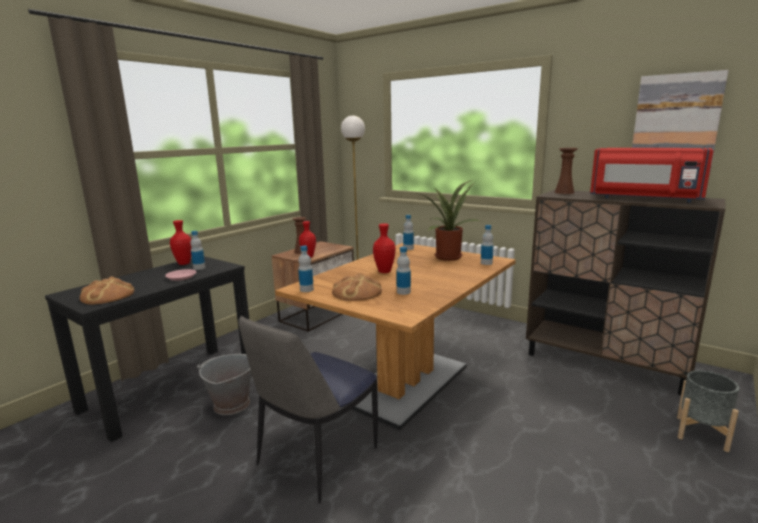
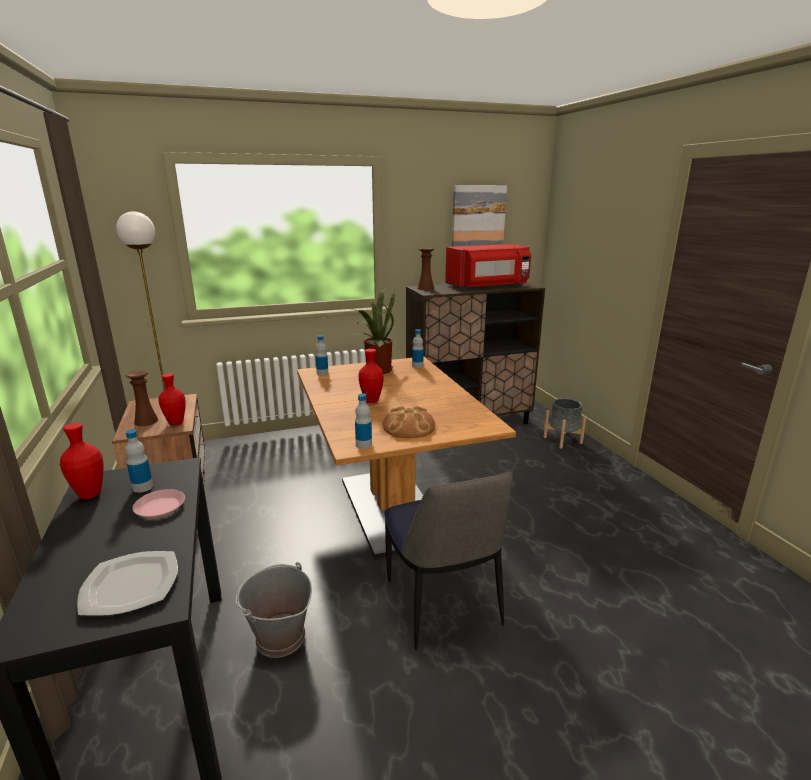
camera: 55 degrees left, 5 degrees up
bread [80,276,134,305] -> plate [77,551,178,616]
bottle [396,247,411,295] -> none

